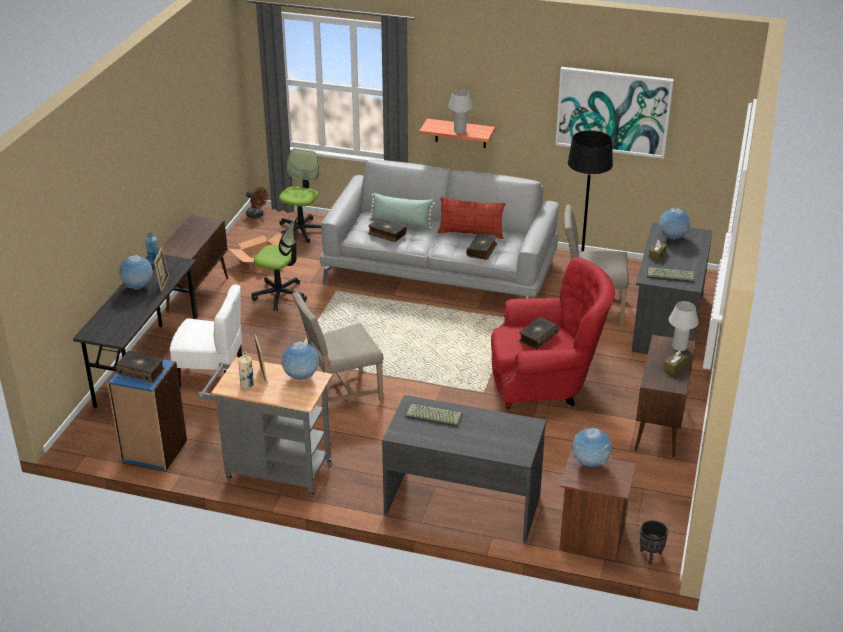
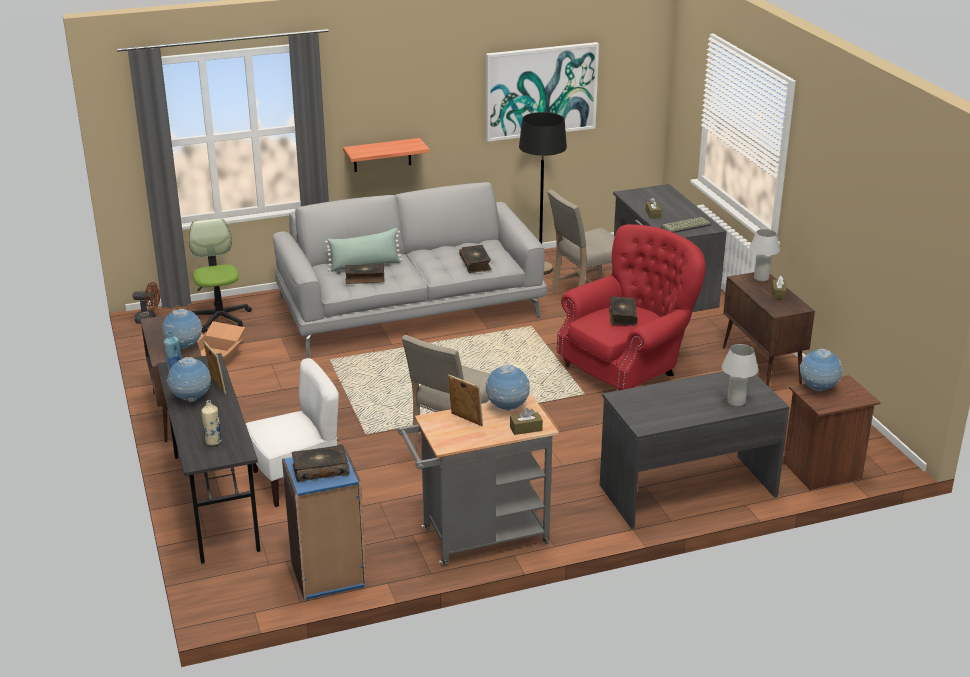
camera: 35 degrees left, 5 degrees down
beige bottle [238,352,254,389] -> beige bottle moved to [201,400,221,446]
office chair [251,216,307,311] -> none
keyboard [404,404,463,427] -> none
pillow [438,197,506,239] -> none
white table lamp [448,90,473,134] -> white table lamp moved to [722,344,758,406]
black planter [640,520,668,565] -> none
globe [659,208,690,240] -> globe moved to [162,309,202,349]
none -> brown tissue box [510,408,543,435]

